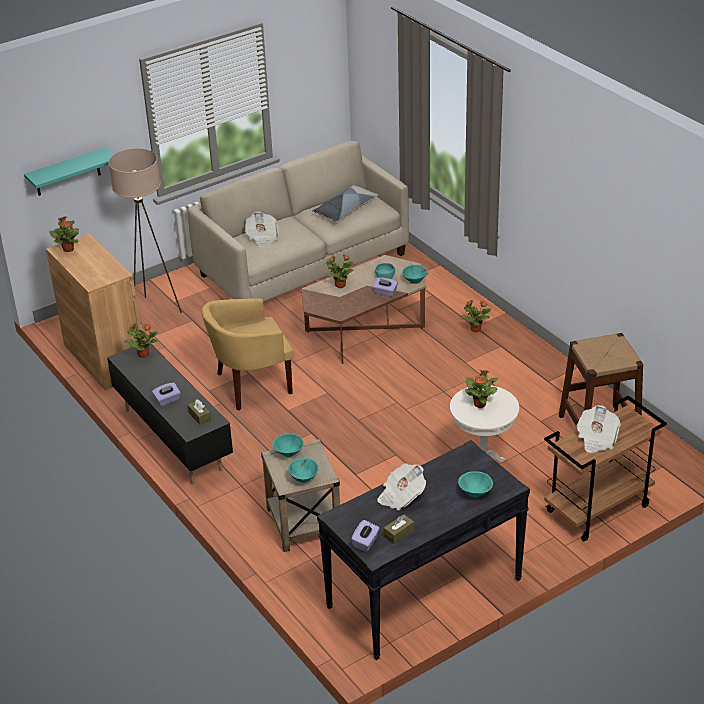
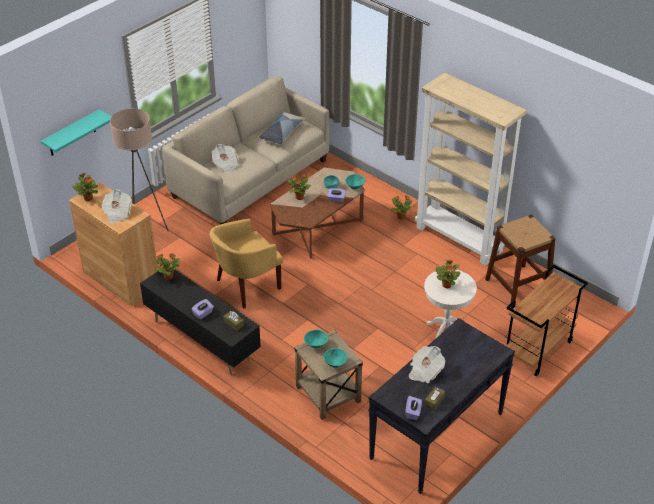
camera: 15 degrees left, 5 degrees up
turquoise bowl [458,471,493,497] -> none
newspaper [576,405,621,453] -> newspaper moved to [101,189,132,224]
none -> beige bookcase [415,73,527,266]

